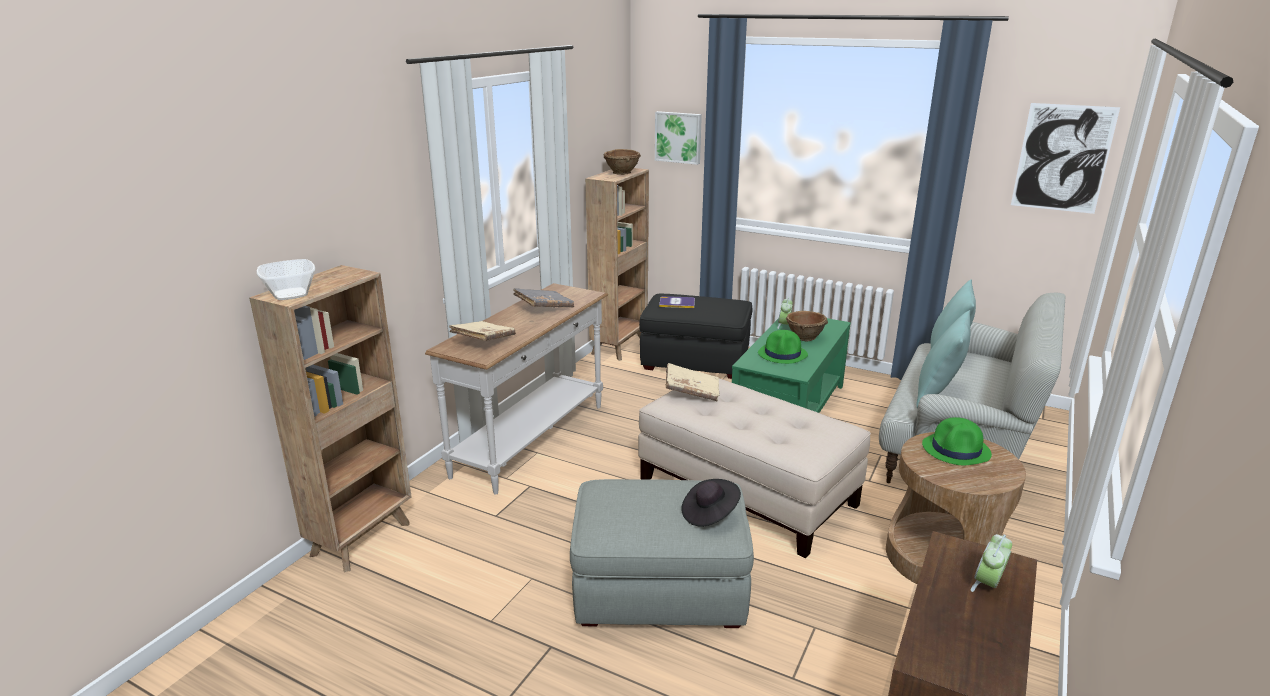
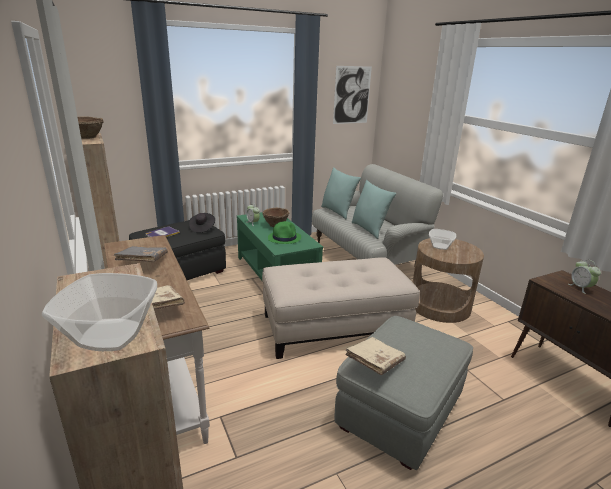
camera: 55 degrees left, 0 degrees up
picture [655,111,702,165] -> none
beige book [666,363,719,401] -> beige book moved to [346,337,406,375]
black hat [681,479,741,527] -> black hat moved to [189,213,215,233]
green hat [922,417,992,465] -> bowl [429,229,456,250]

